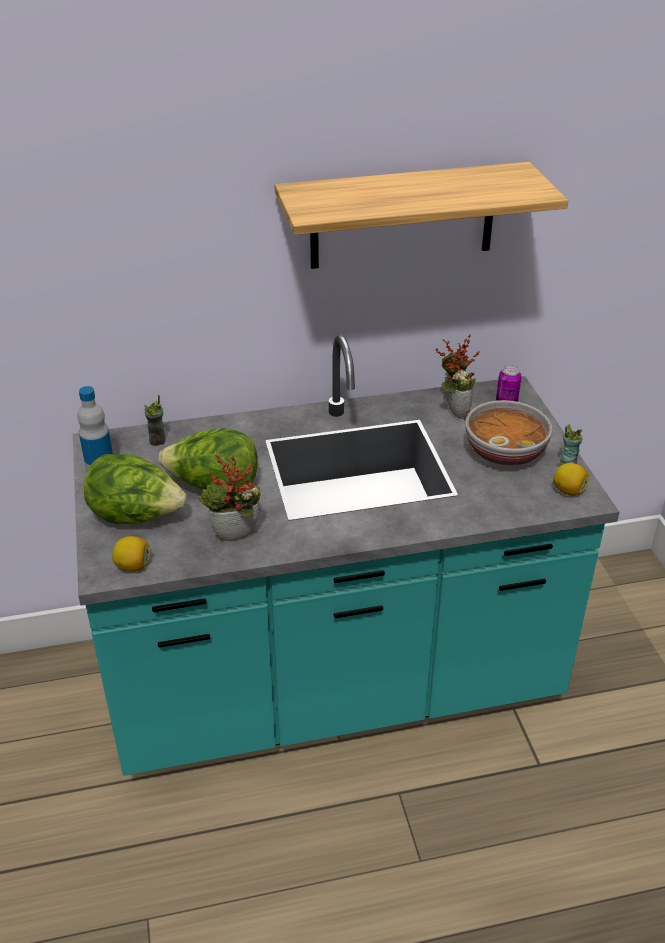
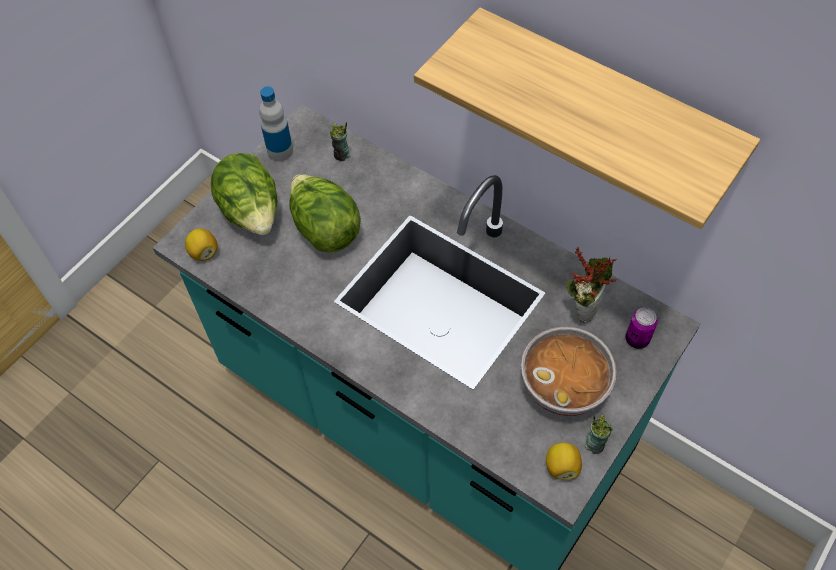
camera: 50 degrees right, 20 degrees up
potted plant [199,454,261,541] -> none

